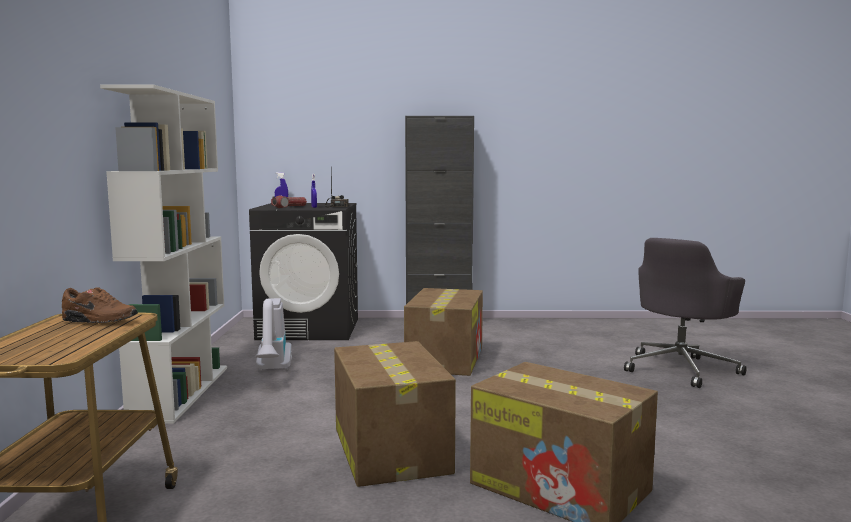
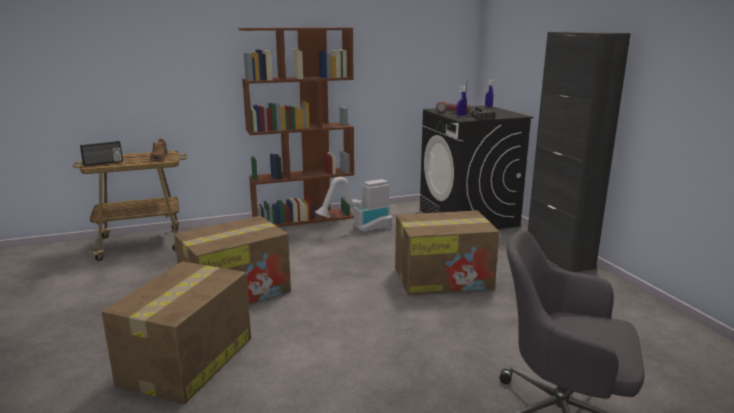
camera: 70 degrees right, 10 degrees up
white bookcase [100,85,227,424] -> brown bookcase [239,27,354,227]
none -> radio [80,141,123,166]

